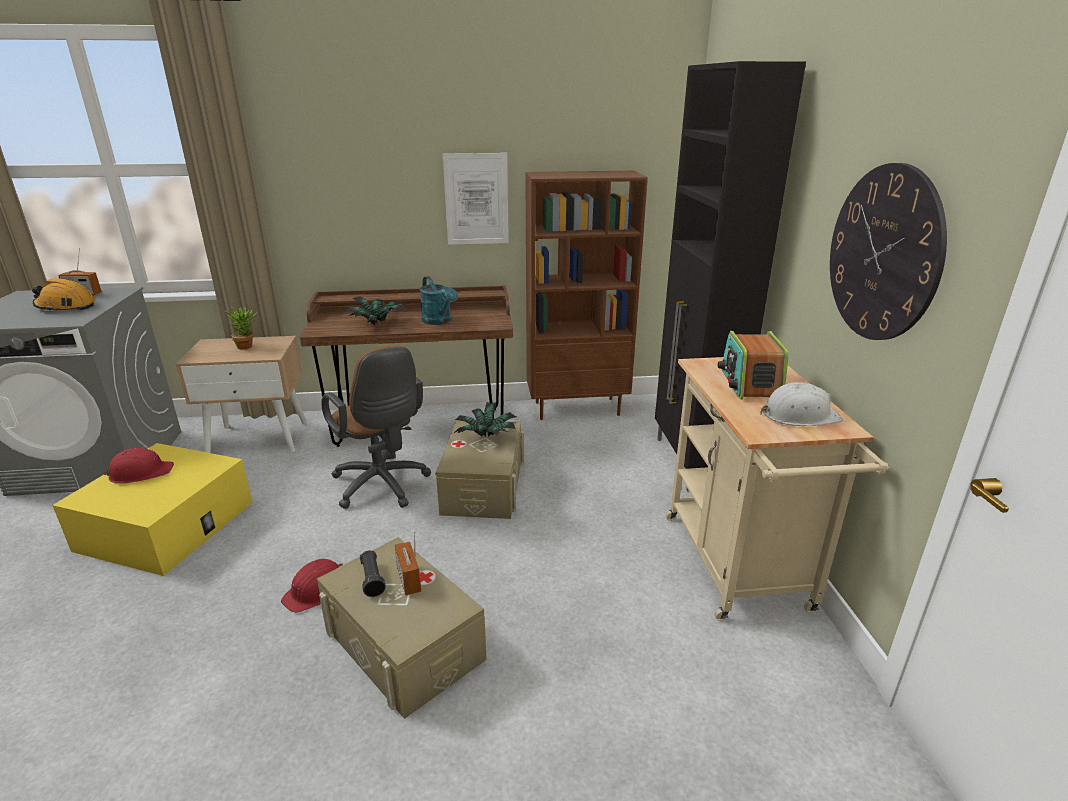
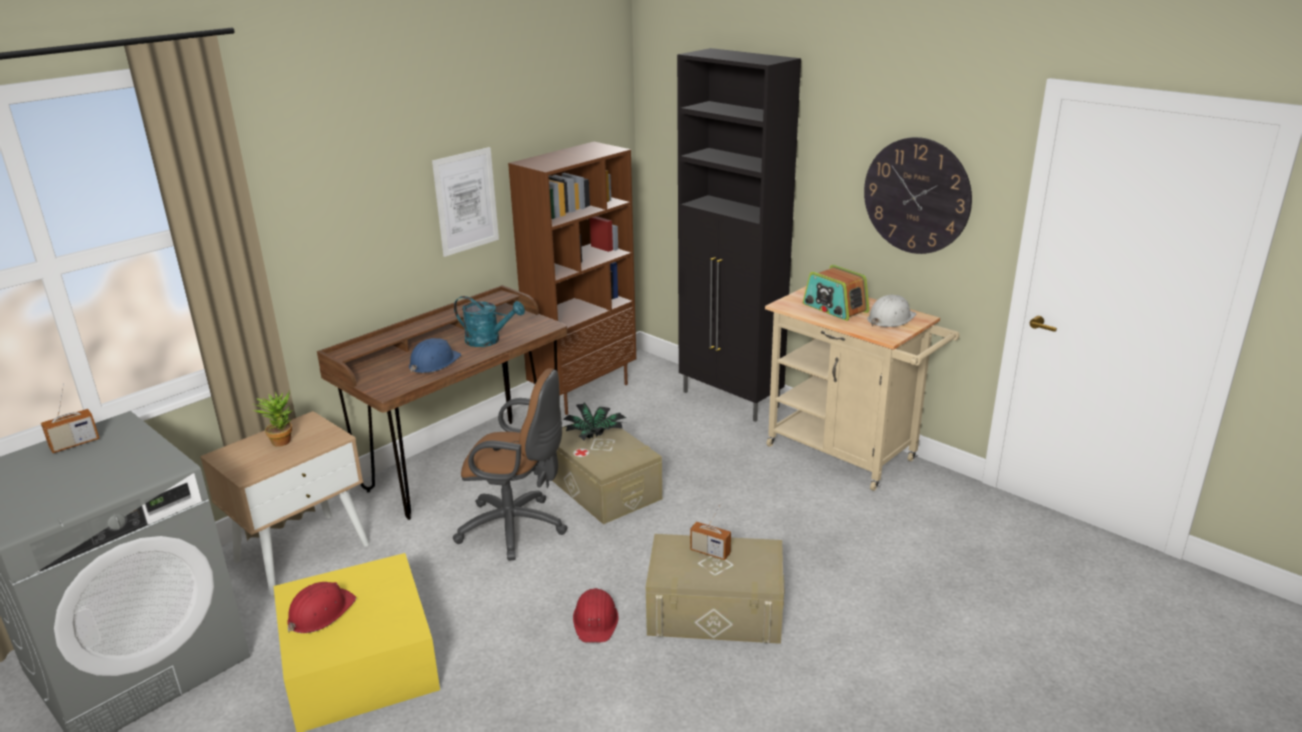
camera: 40 degrees left, 0 degrees up
orange hard hat [32,279,95,312] -> none
potted plant [345,296,406,325] -> blue hard hat [409,338,461,373]
black flashlight [360,550,386,597] -> none

